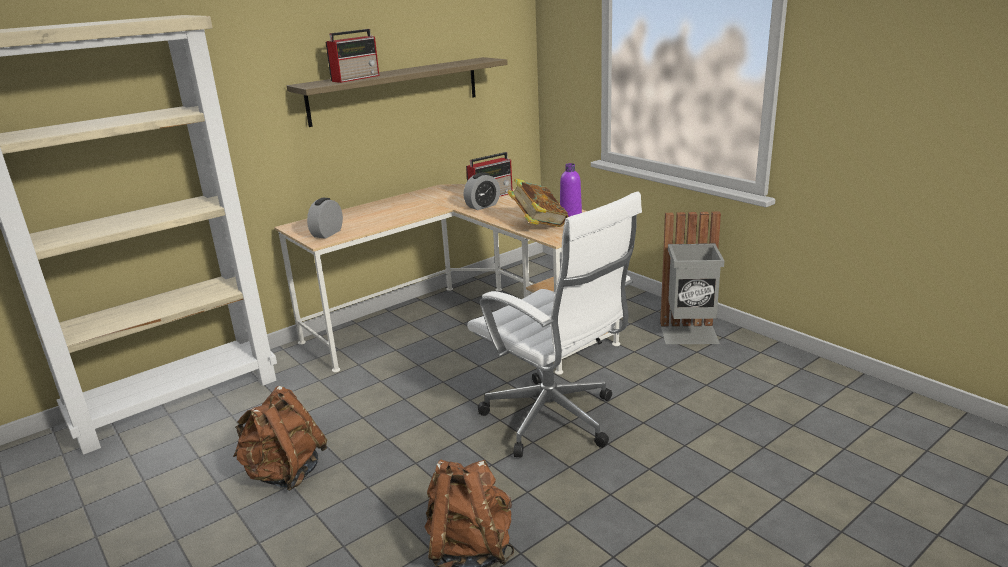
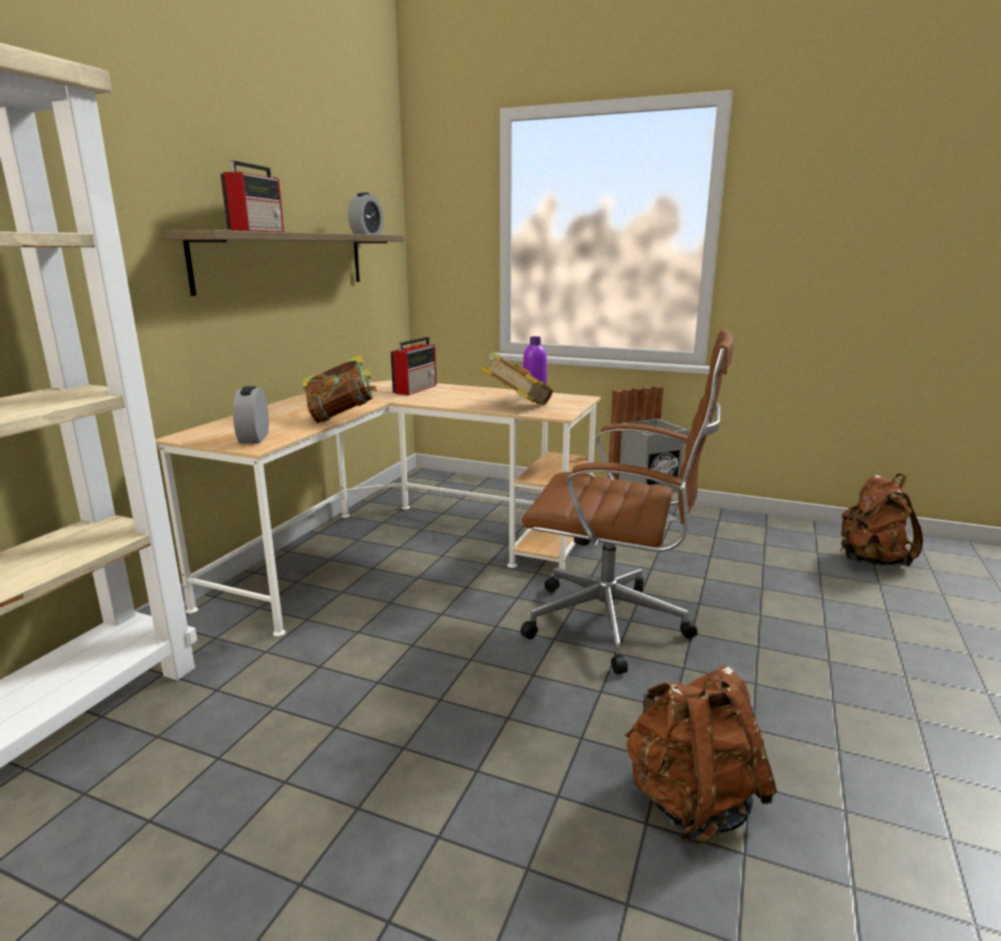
camera: 30 degrees left, 5 degrees down
brown backpack [233,386,327,491] -> brown backpack moved to [840,474,923,566]
alarm clock [464,172,500,210] -> alarm clock moved to [348,193,383,235]
white office chair [467,192,642,457] -> brown office chair [521,329,734,674]
none -> book [302,355,378,423]

